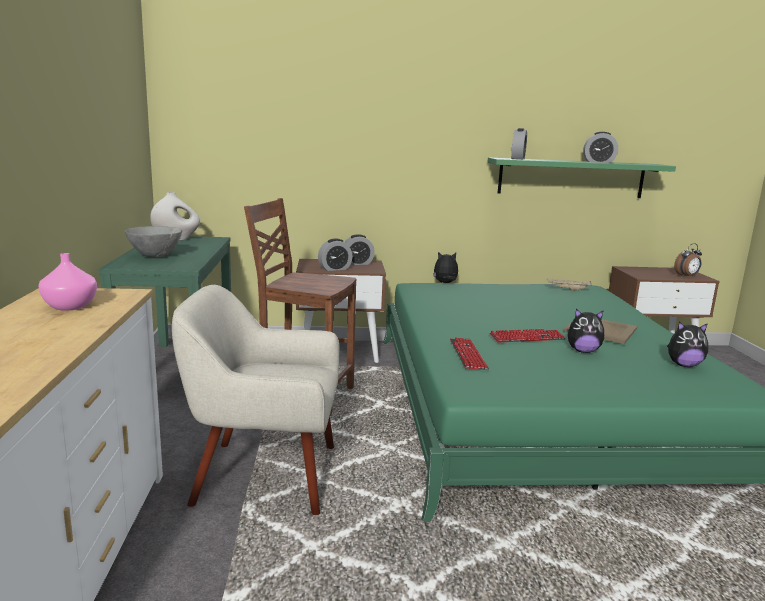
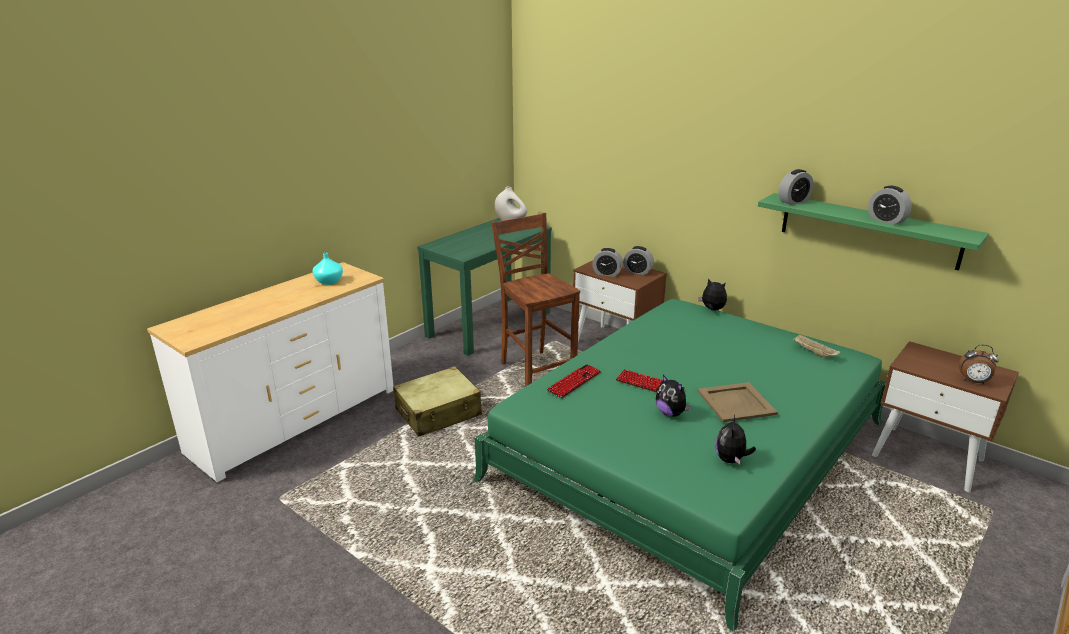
camera: 45 degrees right, 10 degrees up
pink vase [38,253,97,311] -> turquoise vase [313,253,343,285]
grey bowl [125,226,182,257] -> none
beige armchair [172,285,339,515] -> beige suitcase [393,366,482,436]
plush toy [667,321,708,367] -> plush toy turned 60 degrees clockwise [716,415,756,464]

